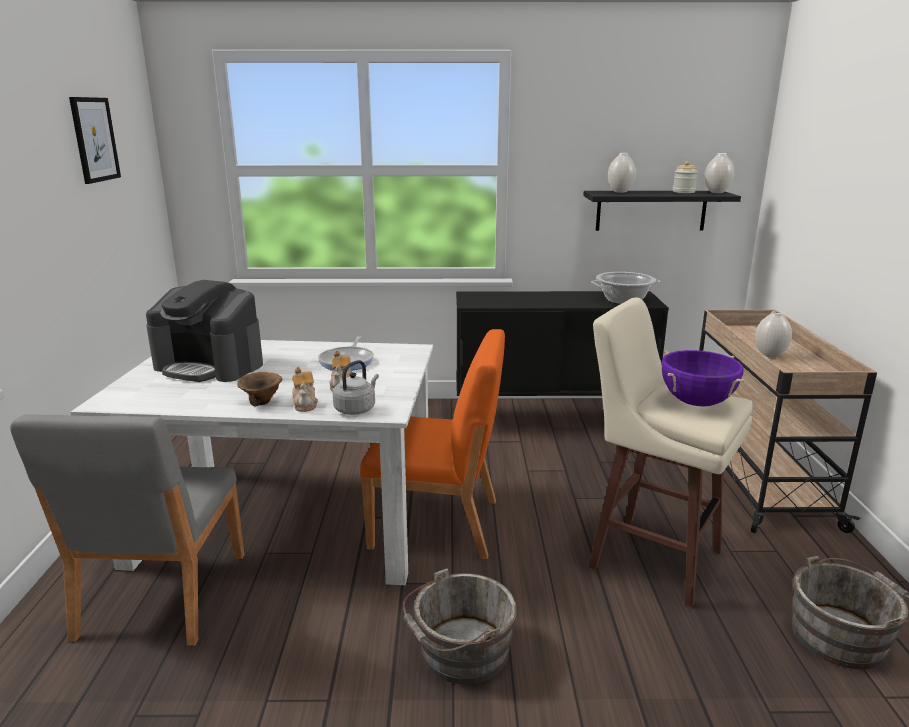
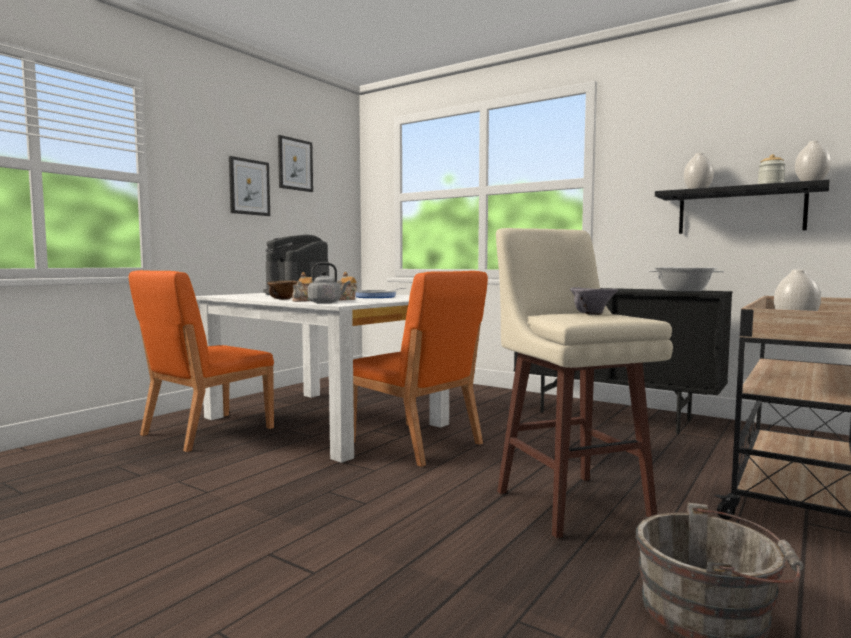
camera: 35 degrees right, 15 degrees down
grey chair [10,415,244,646] -> orange chair [129,270,274,452]
grey bucket [403,569,517,685] -> none
purple cooking pot [661,350,744,406] -> grey bowl [570,287,618,315]
none -> picture [229,156,270,216]

